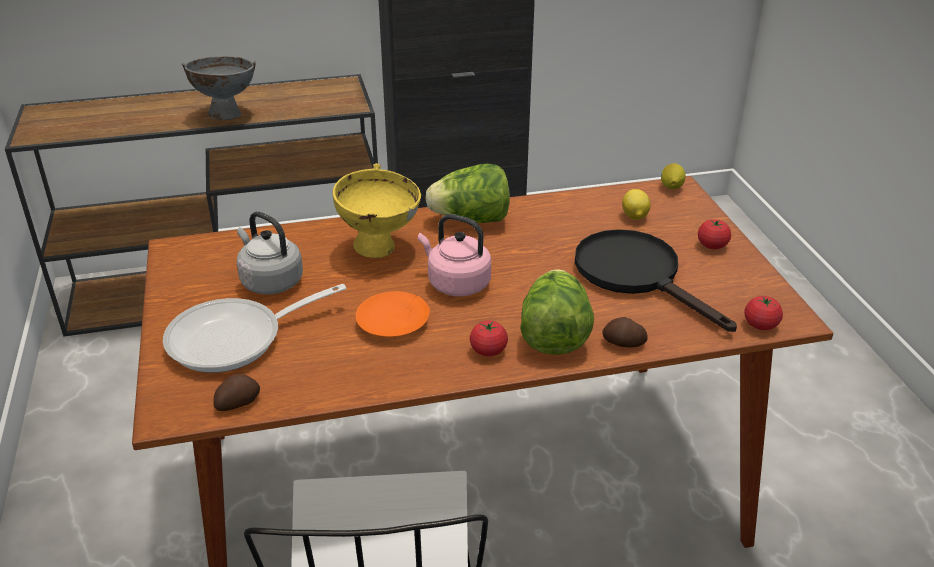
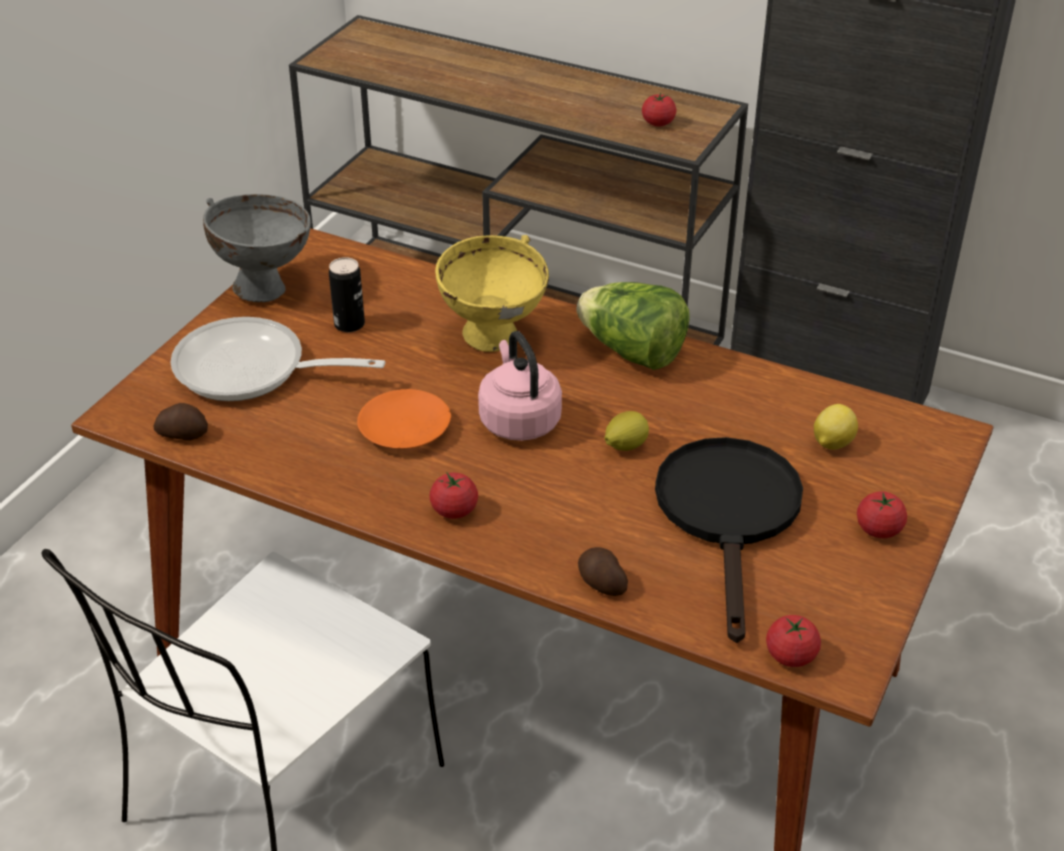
camera: 40 degrees right, 5 degrees up
grey bowl [181,56,256,120] -> grey bowl moved to [203,194,311,302]
grey kettle [237,211,303,295] -> can [329,257,365,332]
lettuce [520,269,594,355] -> none
lemon [661,163,686,189] -> lemon moved to [604,411,649,451]
none -> tomato [642,93,676,126]

